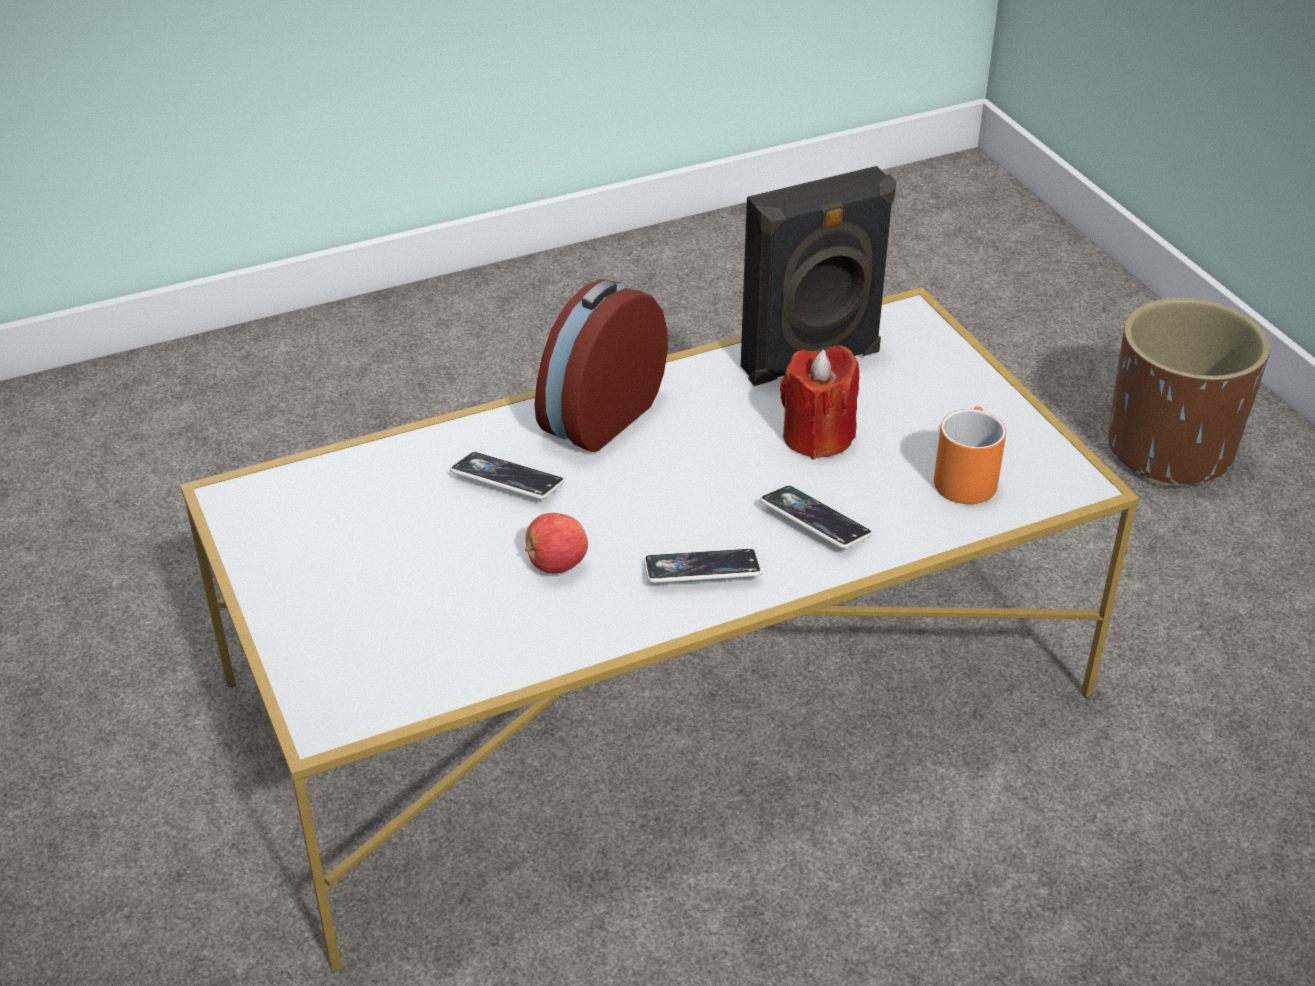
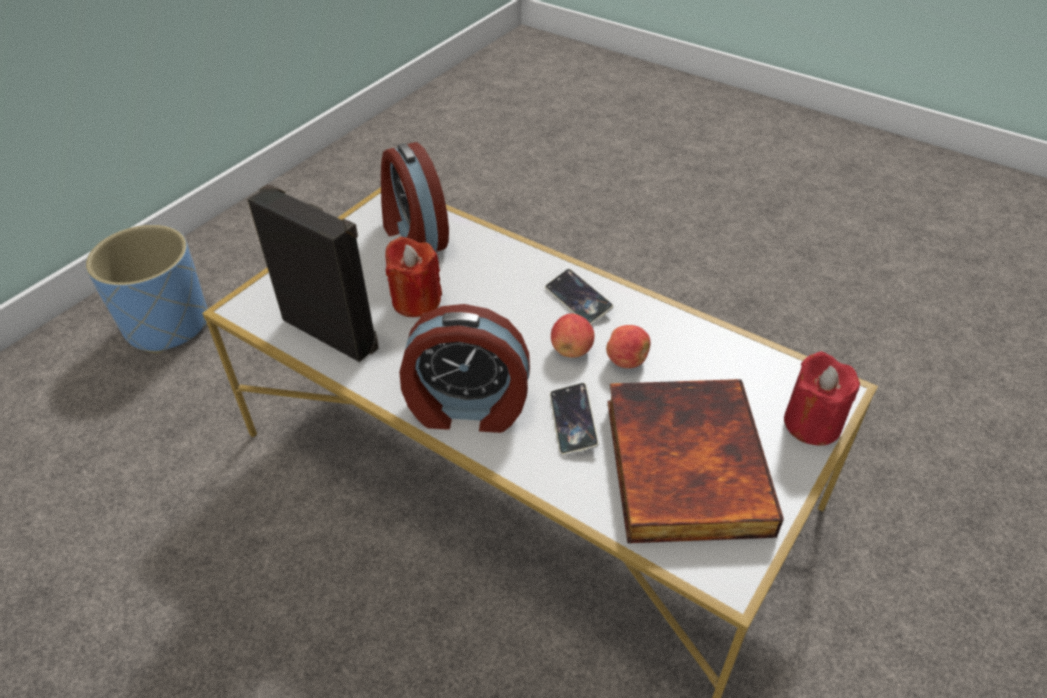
camera: 120 degrees left, 5 degrees up
phone [760,486,872,548] -> none
orange mug [934,406,1006,504] -> alarm clock [381,142,449,252]
brown planter [1108,298,1270,486] -> blue planter [86,225,207,354]
none -> apple [551,314,595,357]
none -> book [607,379,784,543]
none -> red candle [784,351,860,446]

